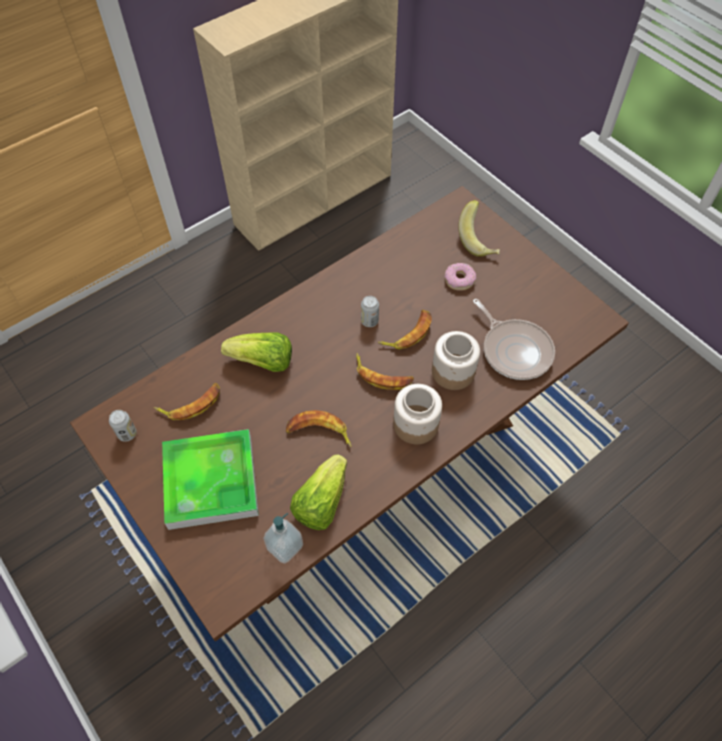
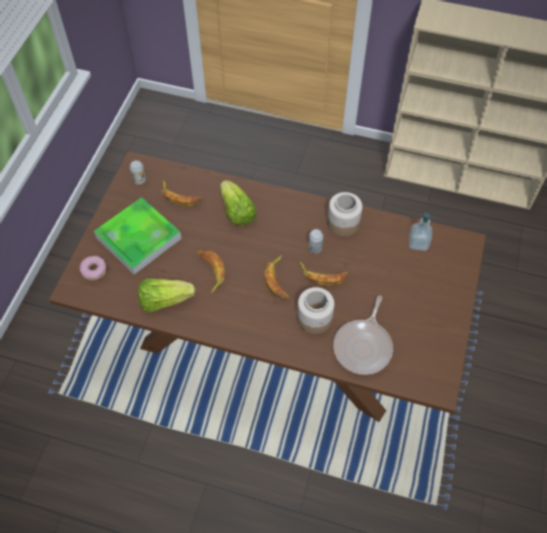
camera: 55 degrees right, 0 degrees up
soap dispenser [263,513,303,564] -> soap dispenser moved to [409,213,435,251]
jar [393,384,442,444] -> jar moved to [327,192,362,237]
donut [445,263,476,291] -> donut moved to [80,256,106,280]
banana [458,200,500,257] -> none

